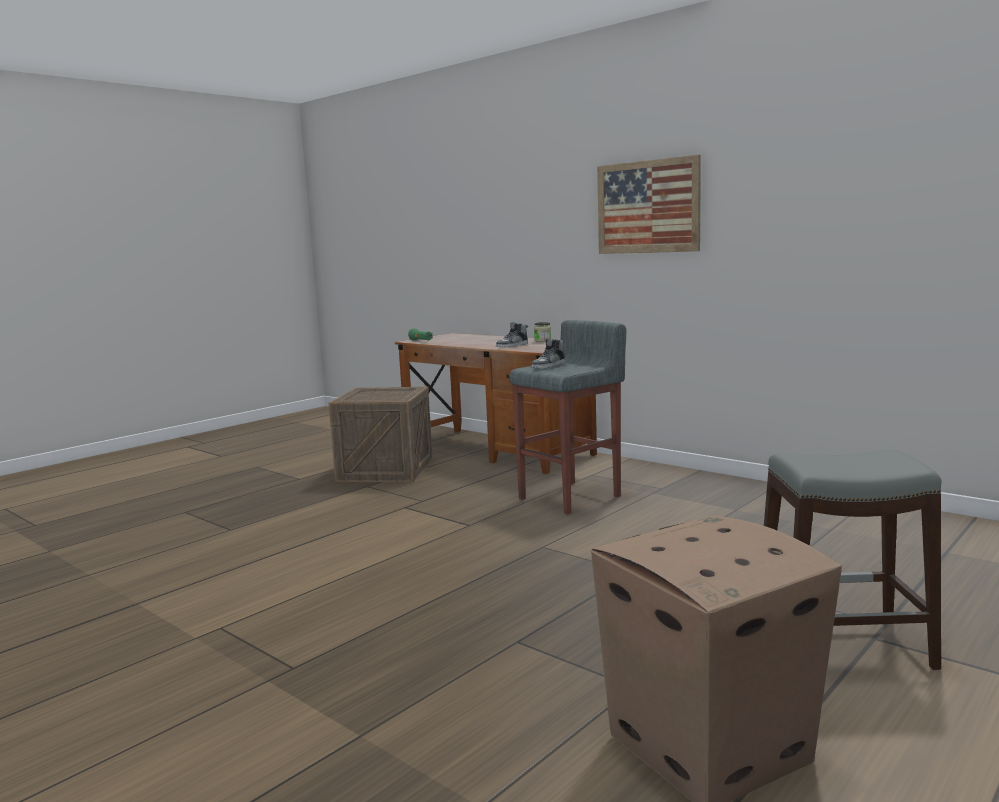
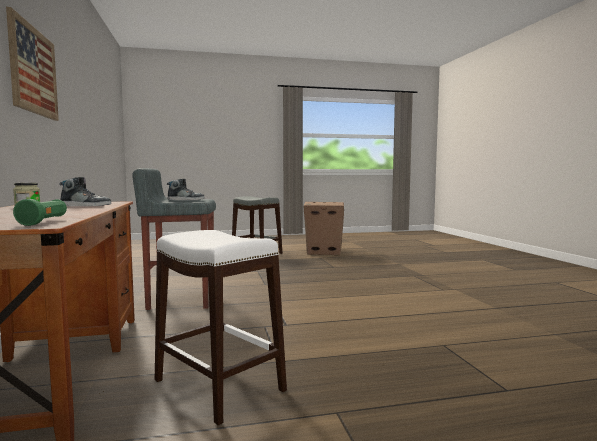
camera: 145 degrees left, 5 degrees down
crate [329,387,433,482] -> white stool [155,230,287,425]

